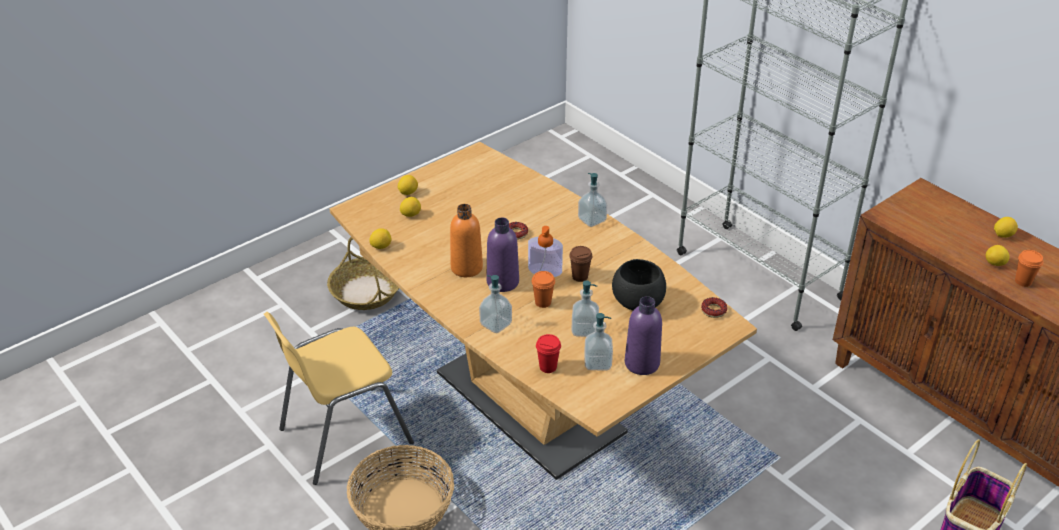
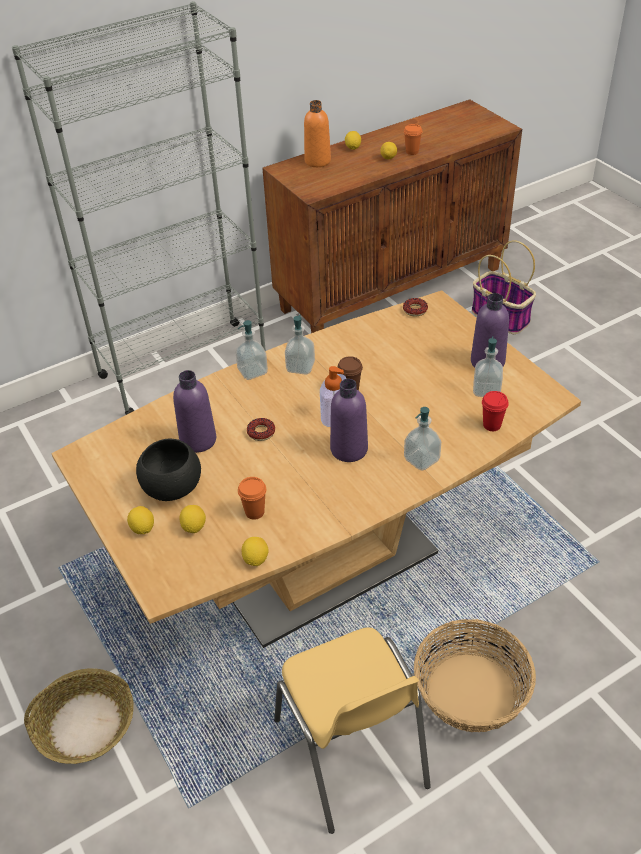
camera: 80 degrees left, 5 degrees up
orange bottle [450,204,483,277] -> orange bottle moved to [304,100,331,167]
orange cup [532,271,555,308] -> orange cup moved to [238,477,266,520]
soap dispenser [571,280,599,337] -> soap dispenser moved to [285,315,315,375]
black bowl [612,259,666,310] -> black bowl moved to [136,439,201,501]
none -> purple bottle [173,370,216,453]

